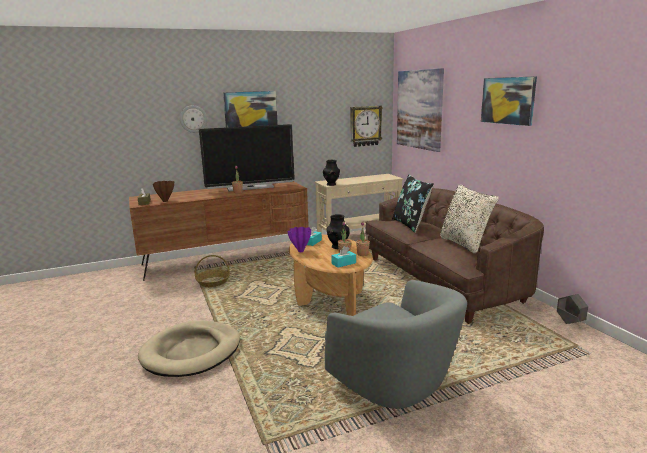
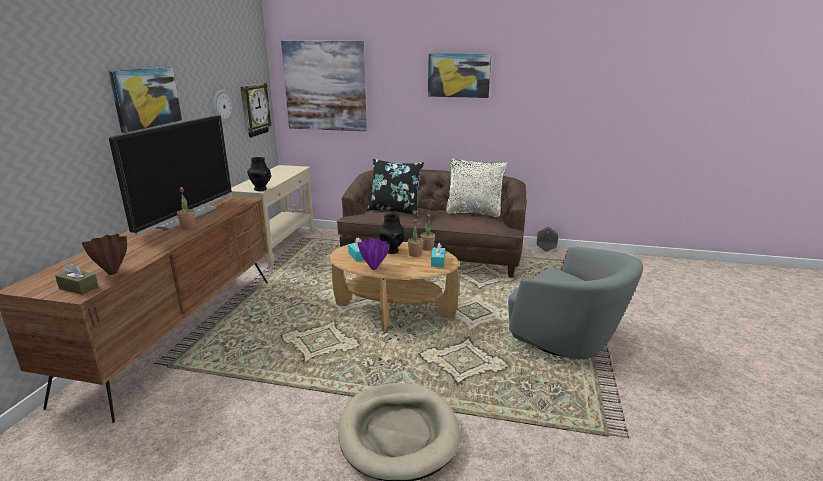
camera: 55 degrees left, 5 degrees up
wall clock [180,105,208,133] -> wall clock moved to [213,90,233,124]
basket [195,255,230,287] -> none
grey armchair [325,280,467,409] -> grey armchair turned 45 degrees clockwise [508,247,643,359]

